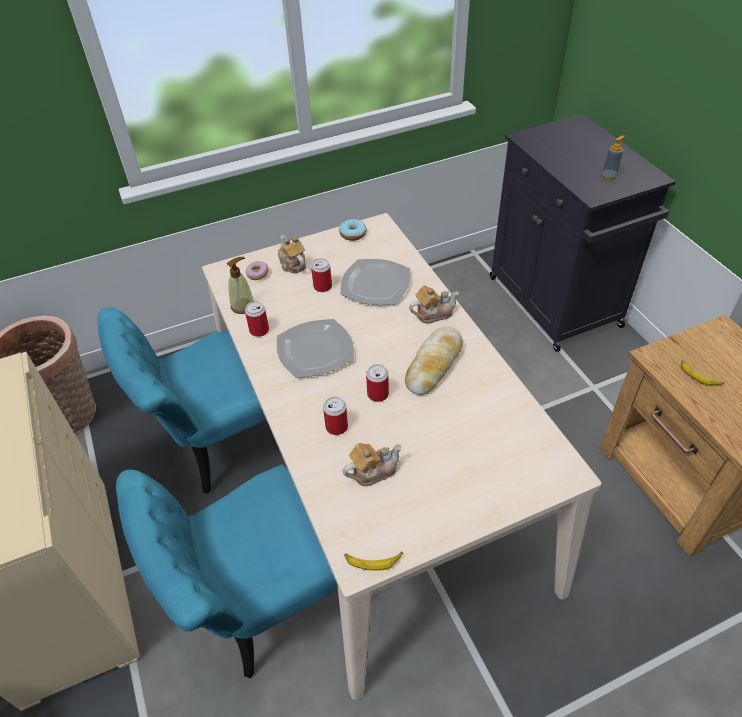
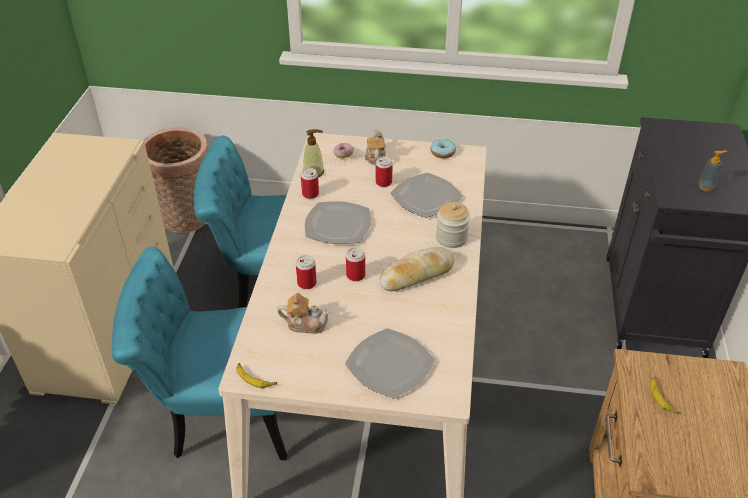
camera: 30 degrees right, 5 degrees down
teapot [409,285,459,323] -> jar [436,202,470,248]
none -> plate [345,328,435,399]

